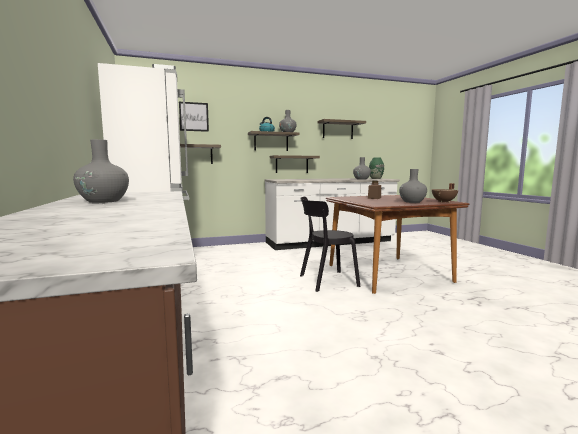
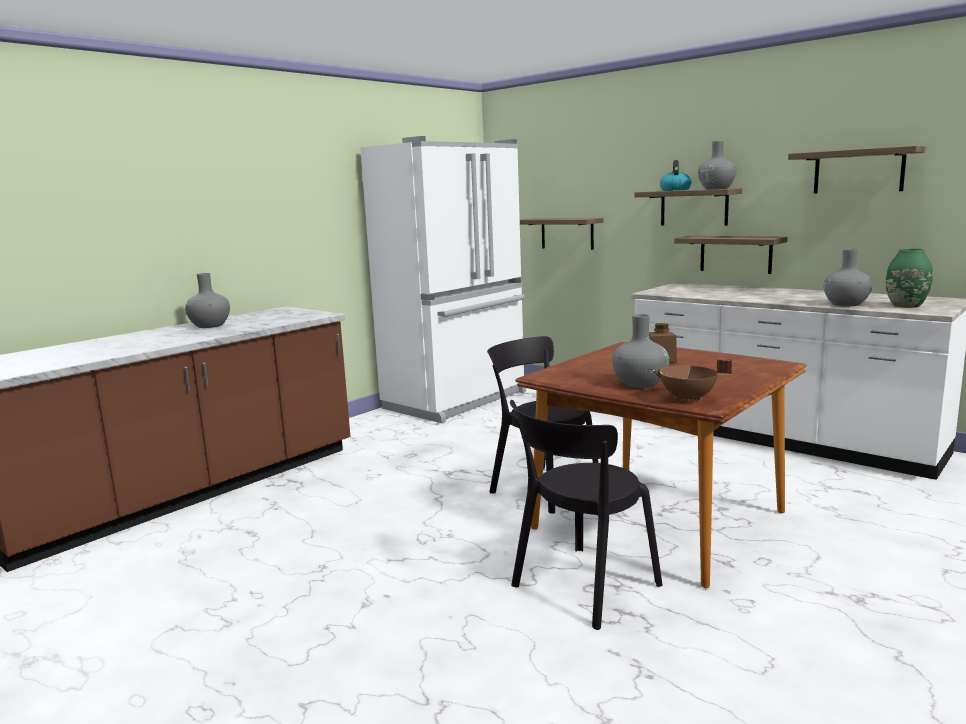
camera: 60 degrees right, 5 degrees up
picture [179,102,209,132] -> none
none -> black chair [510,400,663,630]

